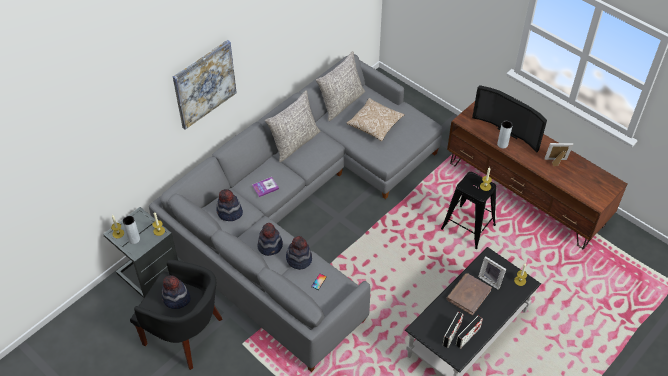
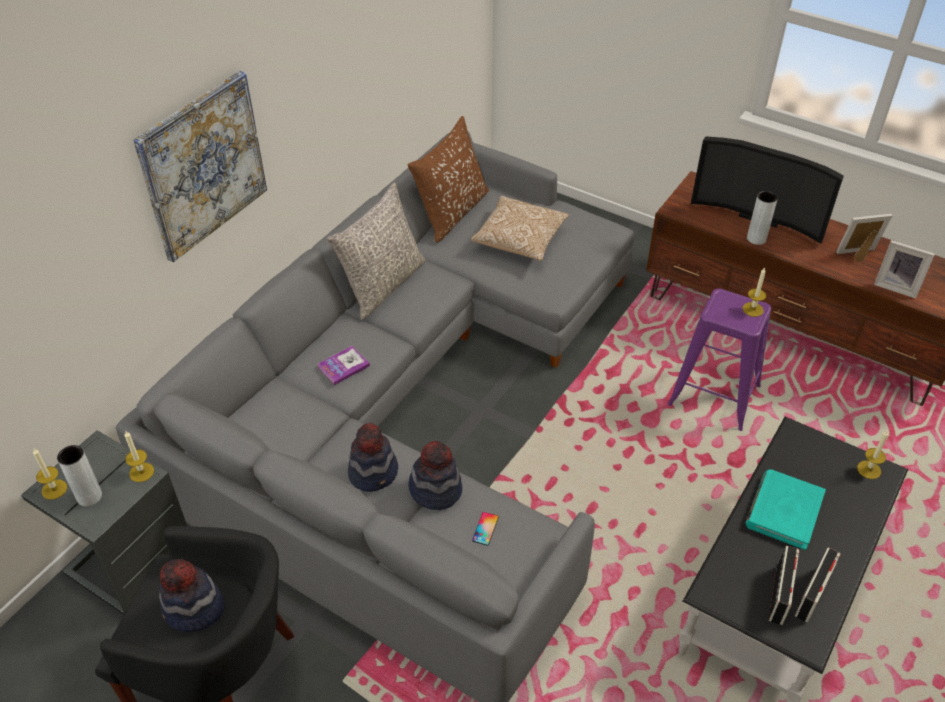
camera: 10 degrees left, 5 degrees down
hat [216,189,243,221] -> none
grey pillow [316,51,365,121] -> brown pillow [408,116,489,243]
black stool [441,172,496,249] -> purple stool [668,288,771,431]
brown book [447,273,492,316] -> turquoise book [746,469,826,550]
picture frame [478,256,506,290] -> picture frame moved to [874,240,935,298]

